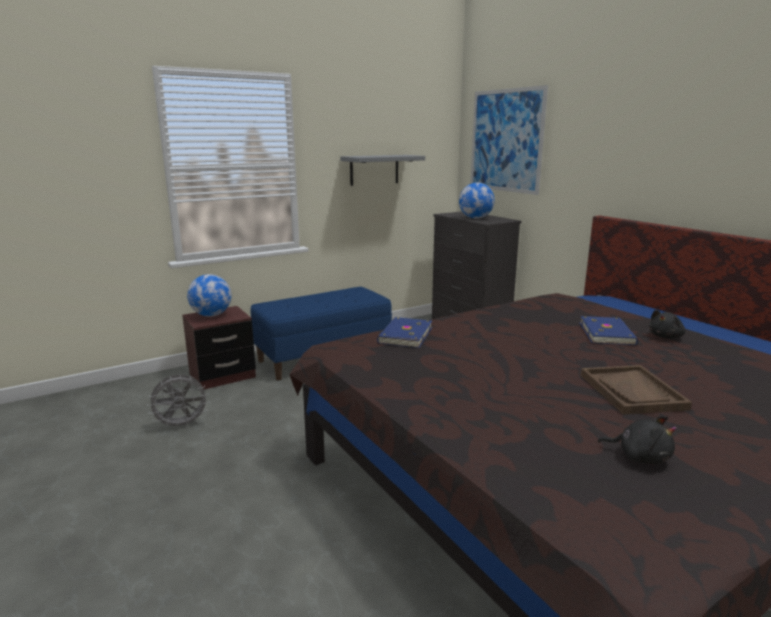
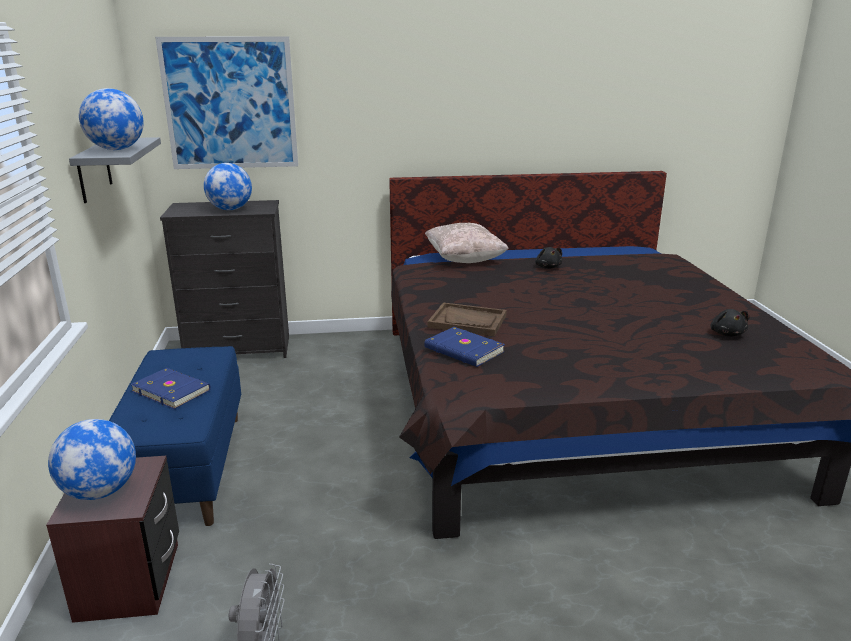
camera: 65 degrees left, 5 degrees up
blue book [580,316,638,345] -> blue book moved to [130,368,211,409]
brown tray [581,365,692,415] -> brown tray moved to [428,303,507,337]
black plush toy [598,416,677,464] -> black plush toy turned 120 degrees clockwise [711,309,749,337]
none -> globe [79,88,144,150]
none -> beige pillow [425,223,509,263]

